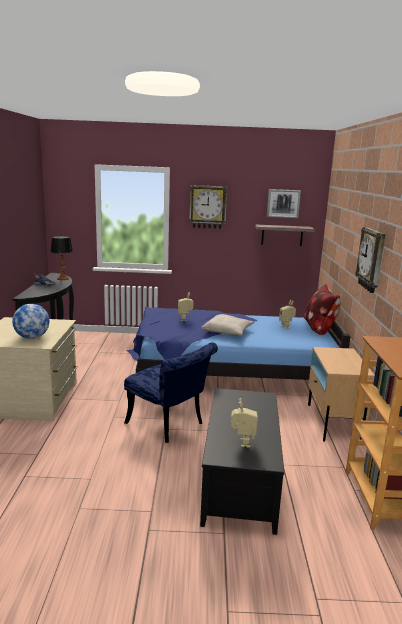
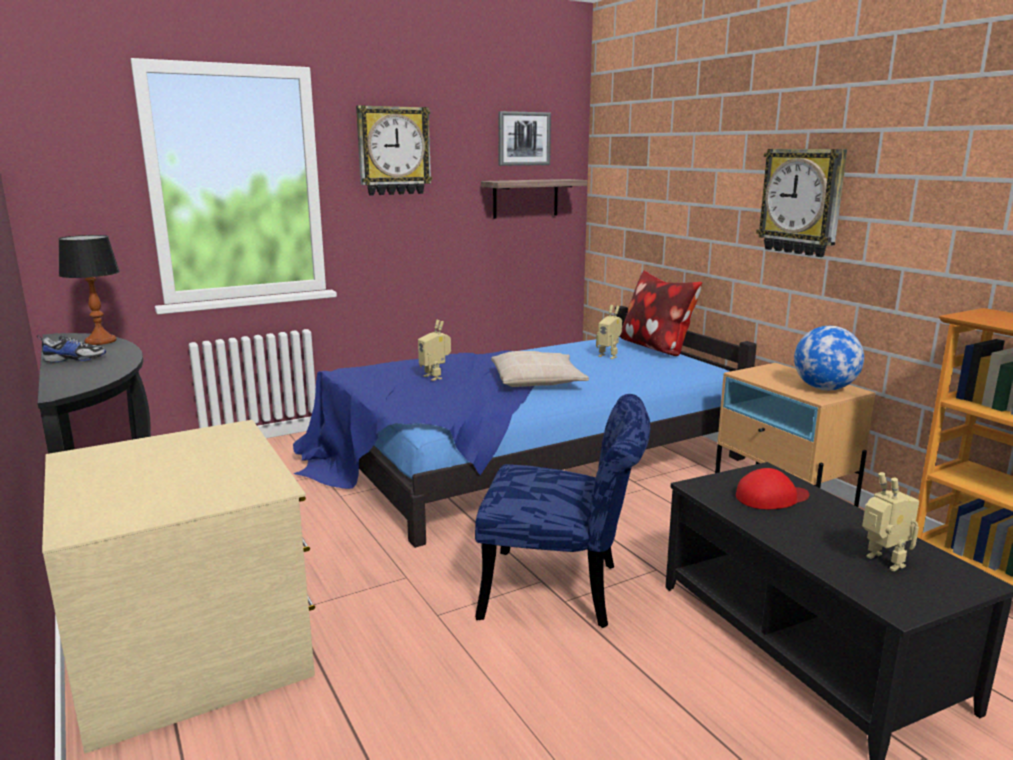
camera: 30 degrees left, 0 degrees up
globe [12,304,49,339] -> globe moved to [794,326,864,390]
none -> red cap [736,468,809,509]

